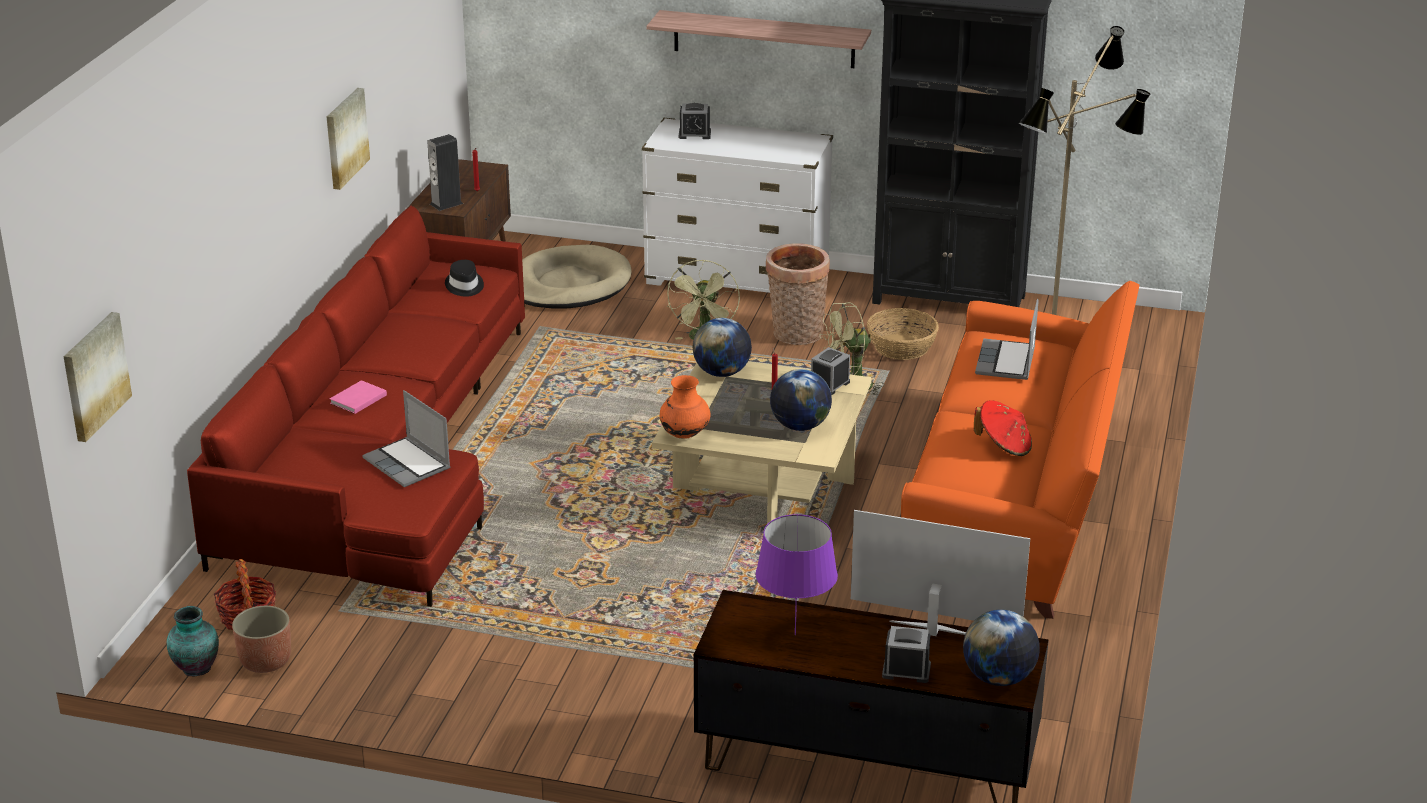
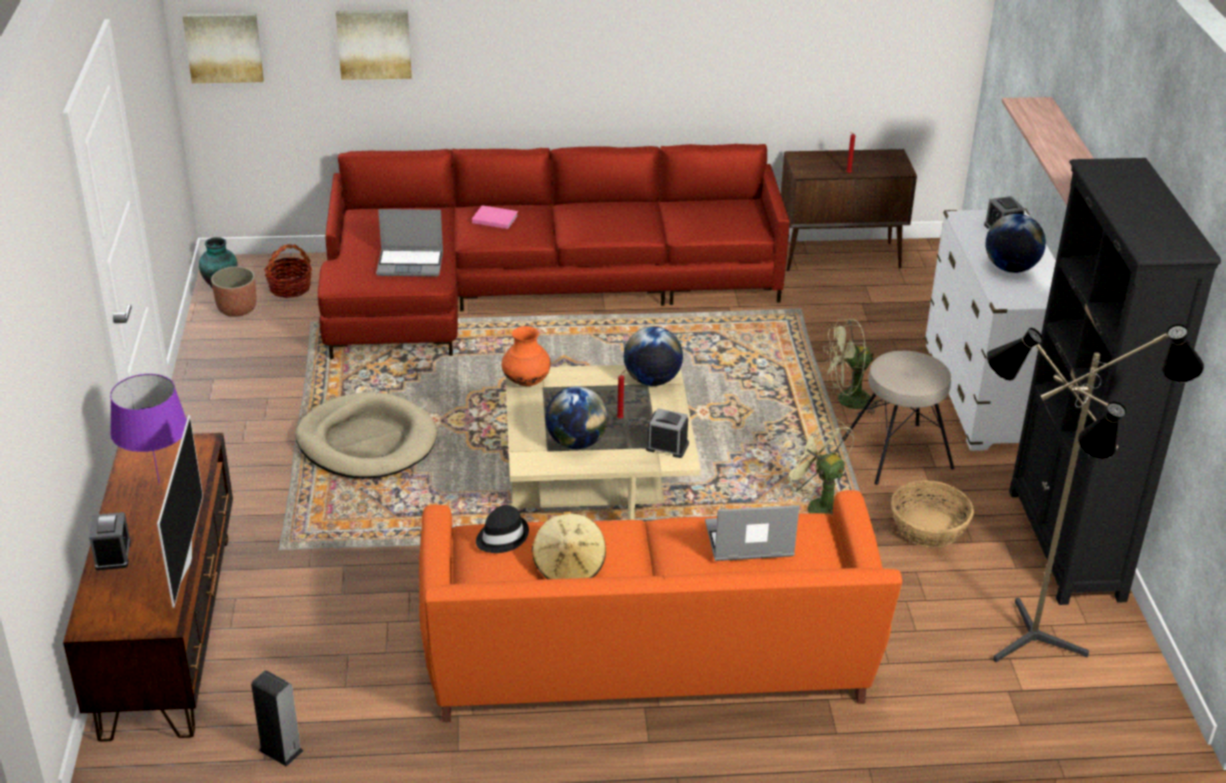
camera: 70 degrees right, 5 degrees up
picture [327,88,370,190] -> picture moved to [336,10,412,80]
laptop [362,390,450,487] -> laptop turned 120 degrees counterclockwise [376,209,443,276]
speaker [427,134,463,211] -> speaker moved to [251,670,304,767]
black hat [445,260,484,297] -> black hat moved to [476,505,529,553]
beige dog bed [522,245,632,309] -> beige dog bed moved to [295,392,437,479]
basket [766,243,830,345] -> beige stool [842,351,954,485]
globe [963,609,1040,686] -> globe moved to [985,214,1046,273]
red hat [974,400,1032,456] -> beige hat [532,511,606,579]

